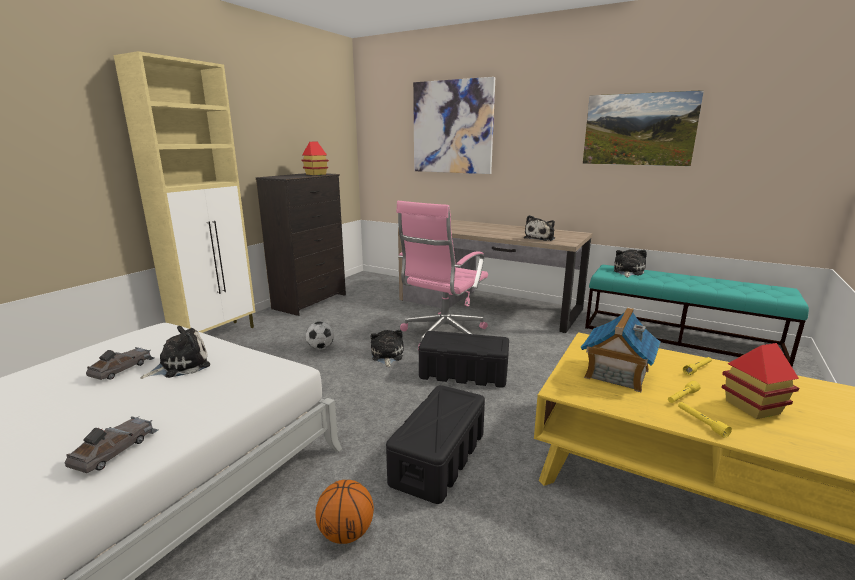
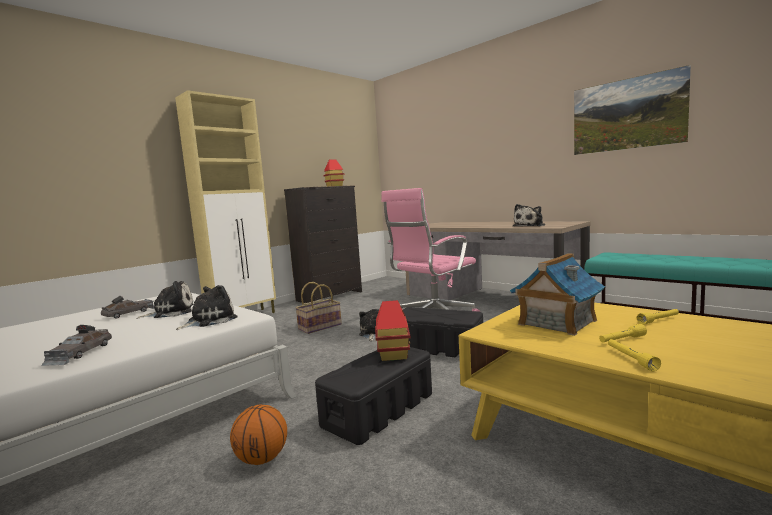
camera: 15 degrees right, 10 degrees down
grey toy car [64,416,158,473] -> grey toy car turned 150 degrees clockwise [41,325,112,366]
football [305,322,334,350] -> basket [295,282,342,334]
picture [413,77,495,174] -> none
plush toy [614,249,647,277] -> plush toy moved to [176,285,237,330]
toy house [721,343,799,419] -> toy house moved to [375,300,411,361]

